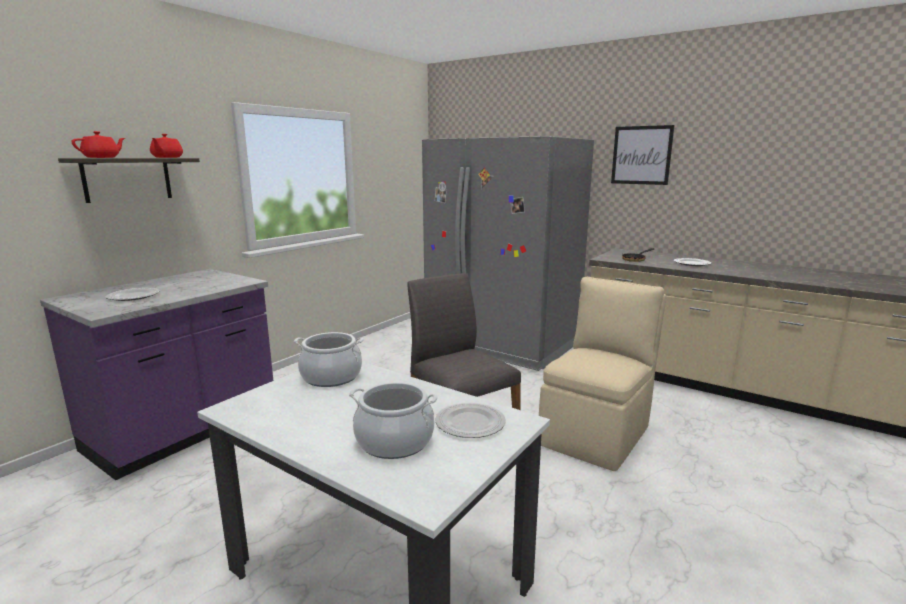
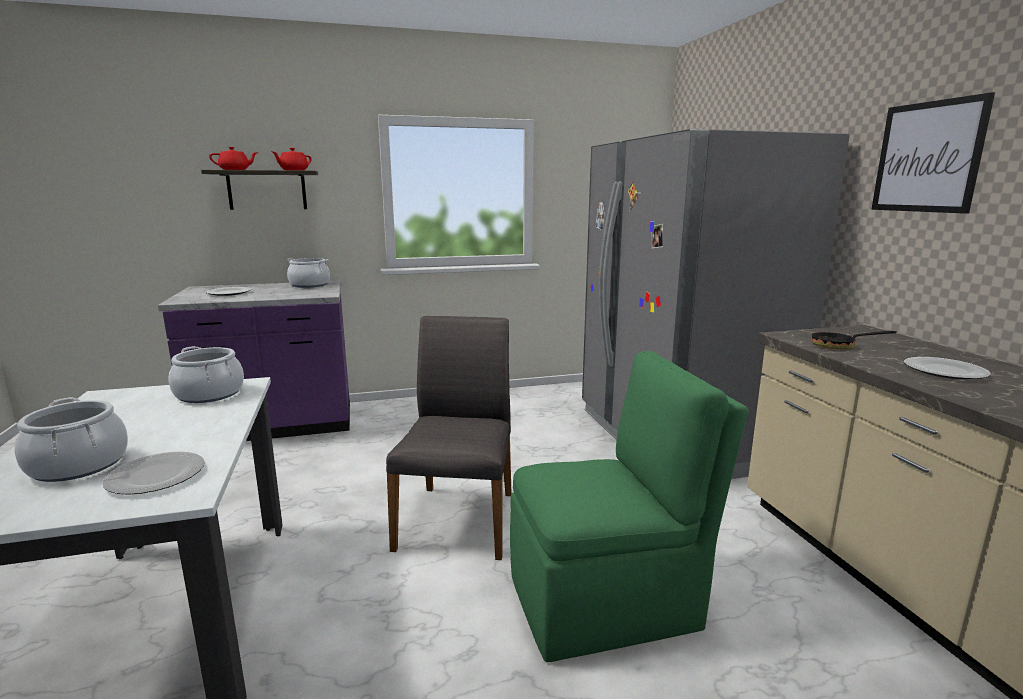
camera: 40 degrees right, 0 degrees up
beige chair [539,277,666,471] -> green chair [510,351,748,662]
none -> cooking pot [286,258,330,288]

